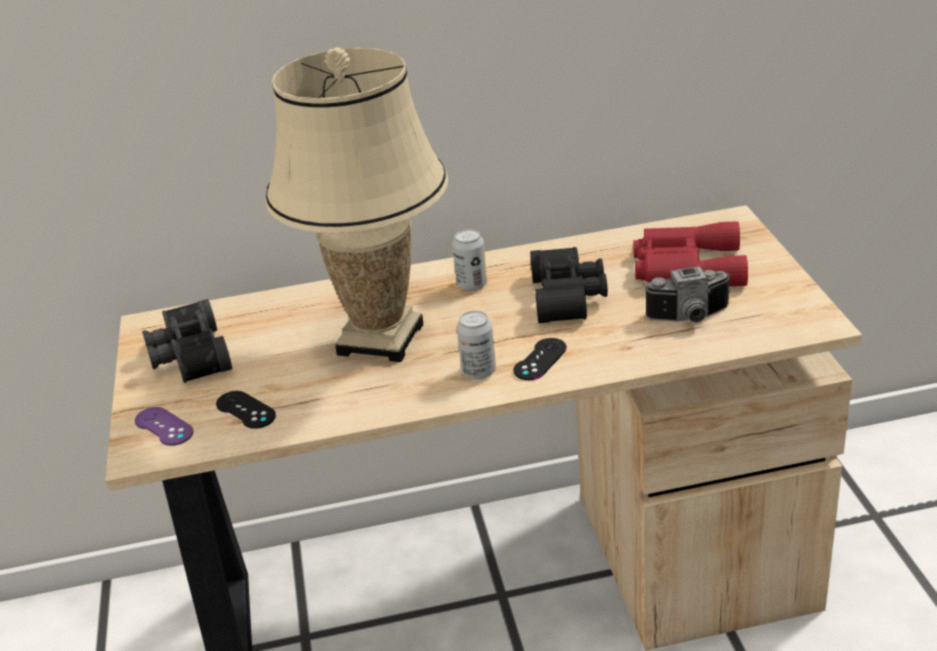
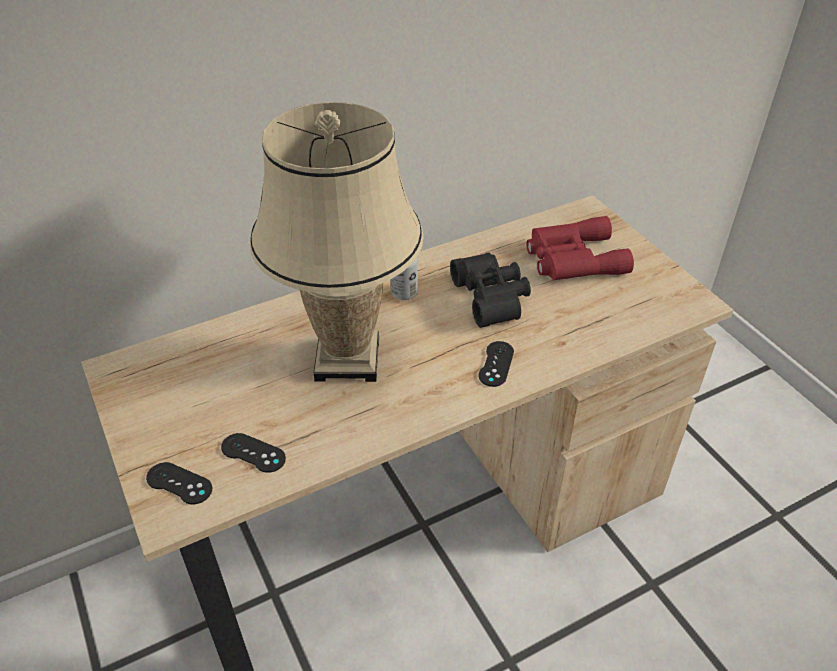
camera: 20 degrees left, 10 degrees up
purple game controller [135,407,194,446] -> black game controller [146,462,212,504]
black binoculars [142,299,232,383] -> none
can [457,311,496,379] -> none
camera [644,266,731,323] -> none

